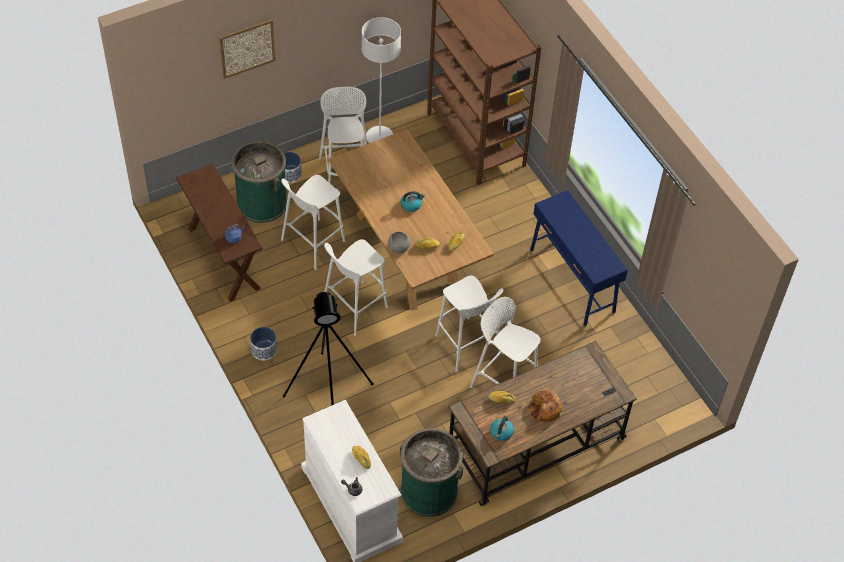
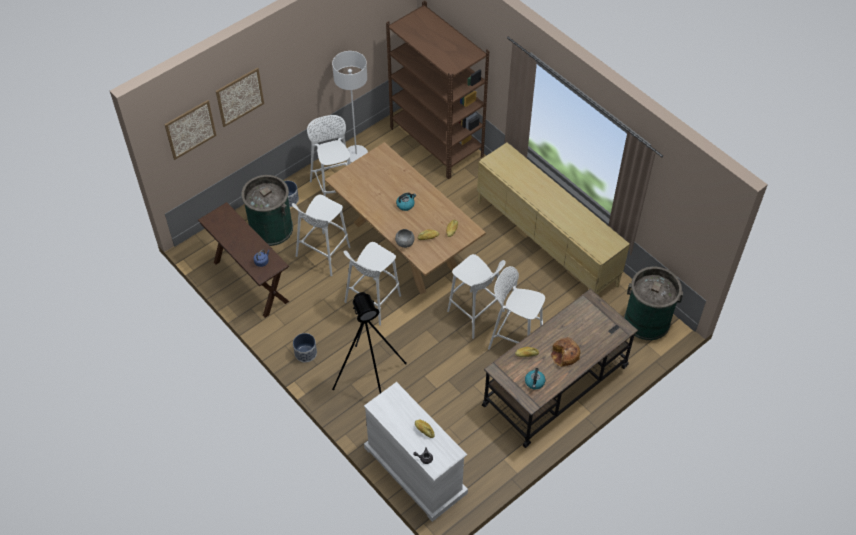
camera: 10 degrees left, 0 degrees up
green trash can [400,428,463,517] -> green trash can moved to [624,267,683,340]
blue console table [530,190,628,326] -> beige cabinet [477,142,630,295]
none -> picture [164,100,217,160]

